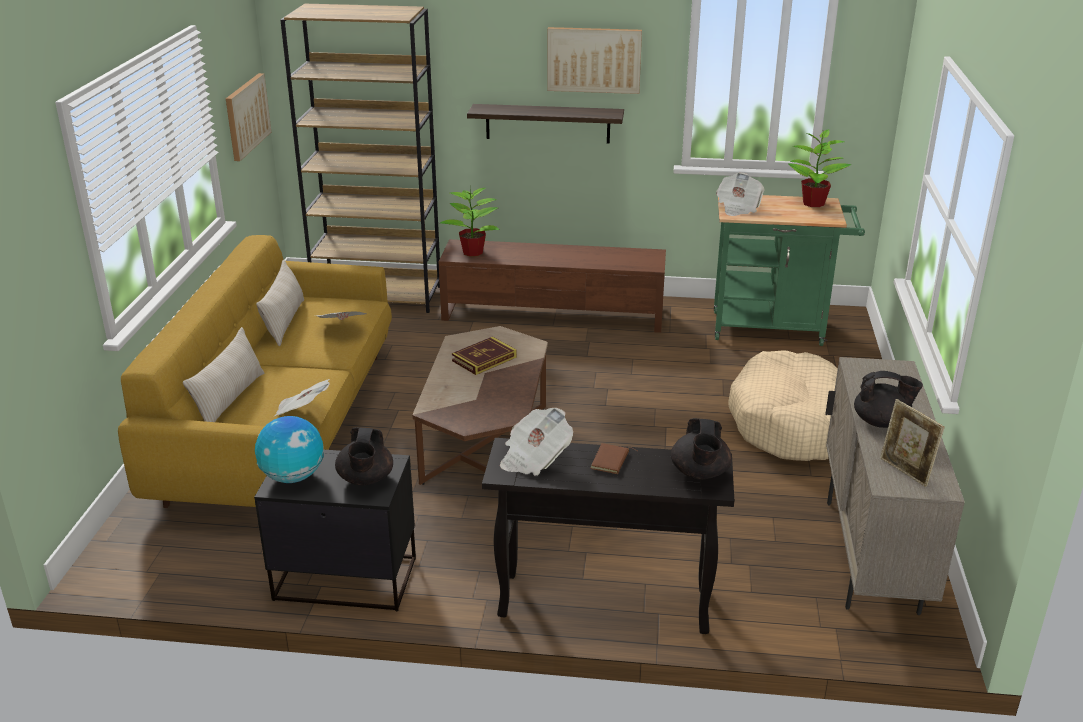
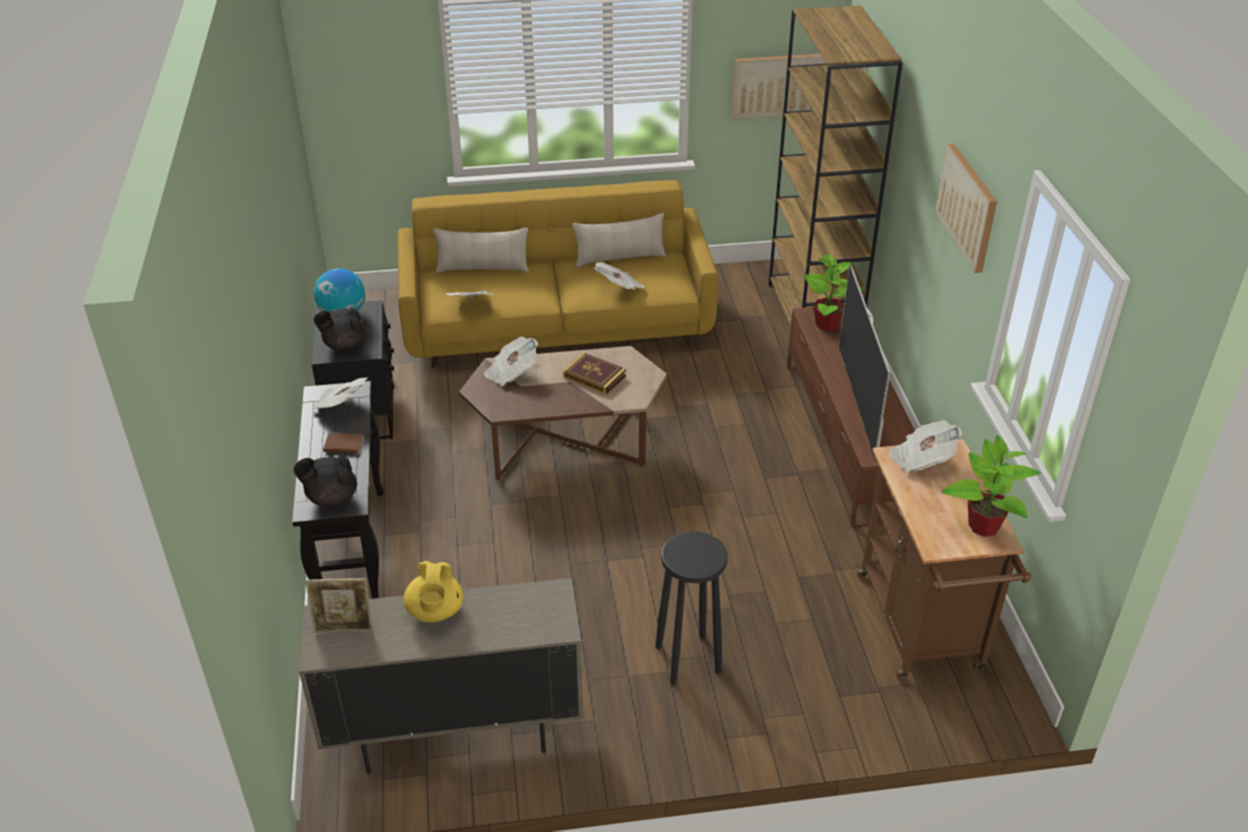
camera: 75 degrees right, 10 degrees up
shelf [467,104,624,143] -> none
green cart [714,195,865,346] -> brown cart [857,439,1031,679]
beige dog bed [728,350,838,461] -> black stool [655,531,728,685]
black teapot [854,371,923,428] -> yellow teapot [403,561,463,623]
picture frame [880,399,945,487] -> picture frame turned 135 degrees counterclockwise [306,578,373,633]
none -> newspaper [484,337,538,386]
none -> television [839,266,890,458]

